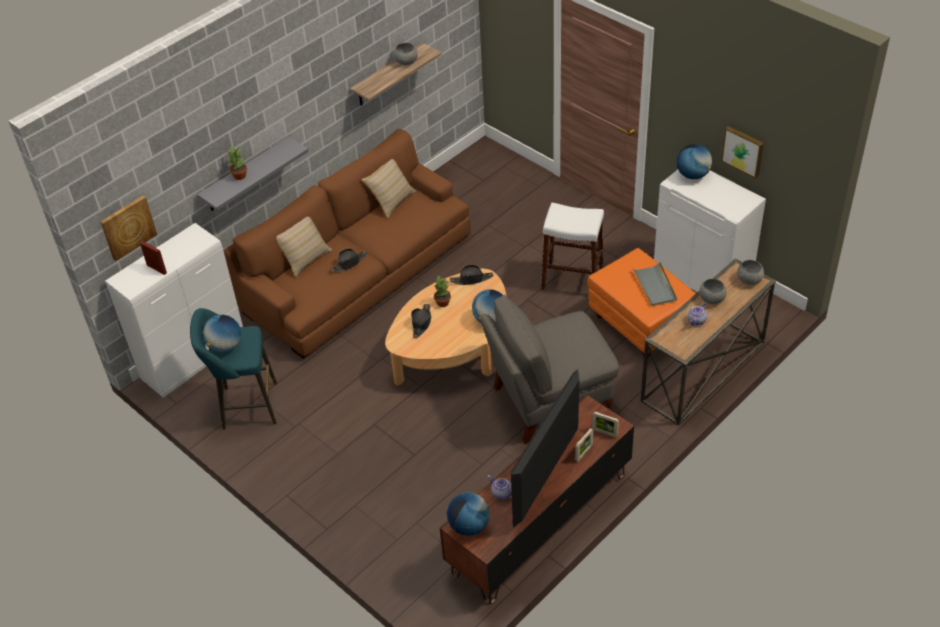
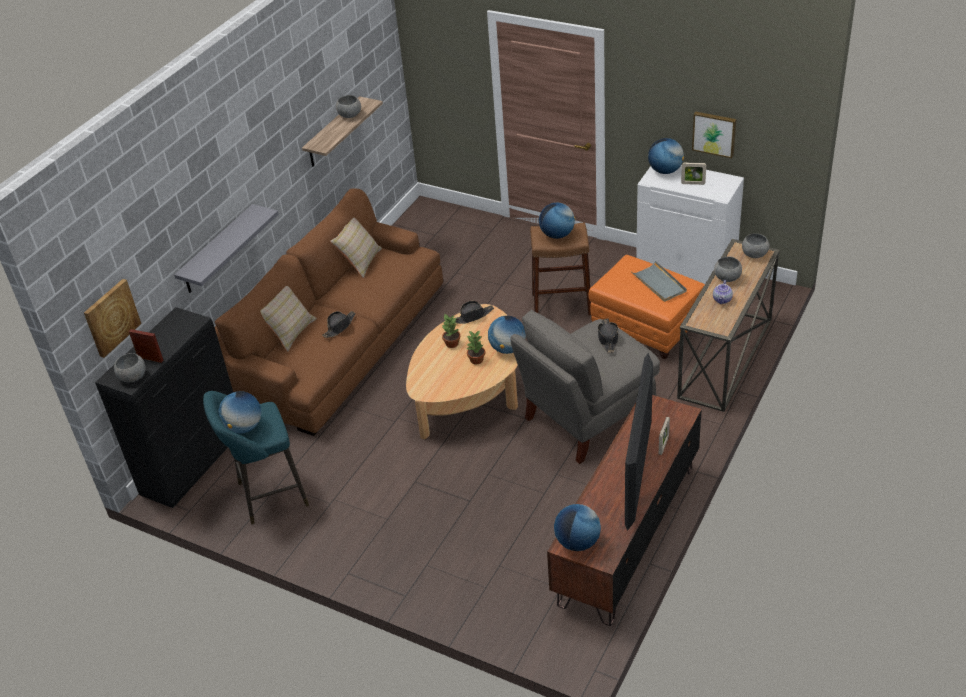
camera: 15 degrees left, 5 degrees down
white cabinet [105,223,243,398] -> black cabinet [95,307,233,508]
potted plant [228,146,247,180] -> potted plant moved to [466,331,485,365]
black hat [411,304,431,338] -> black hat moved to [598,319,619,354]
teapot [488,475,512,500] -> none
white stool [541,203,604,290] -> brown stool [530,222,591,316]
picture frame [592,412,619,438] -> picture frame moved to [681,162,706,185]
none -> grey bowl [114,353,146,382]
none -> globe [539,202,576,239]

